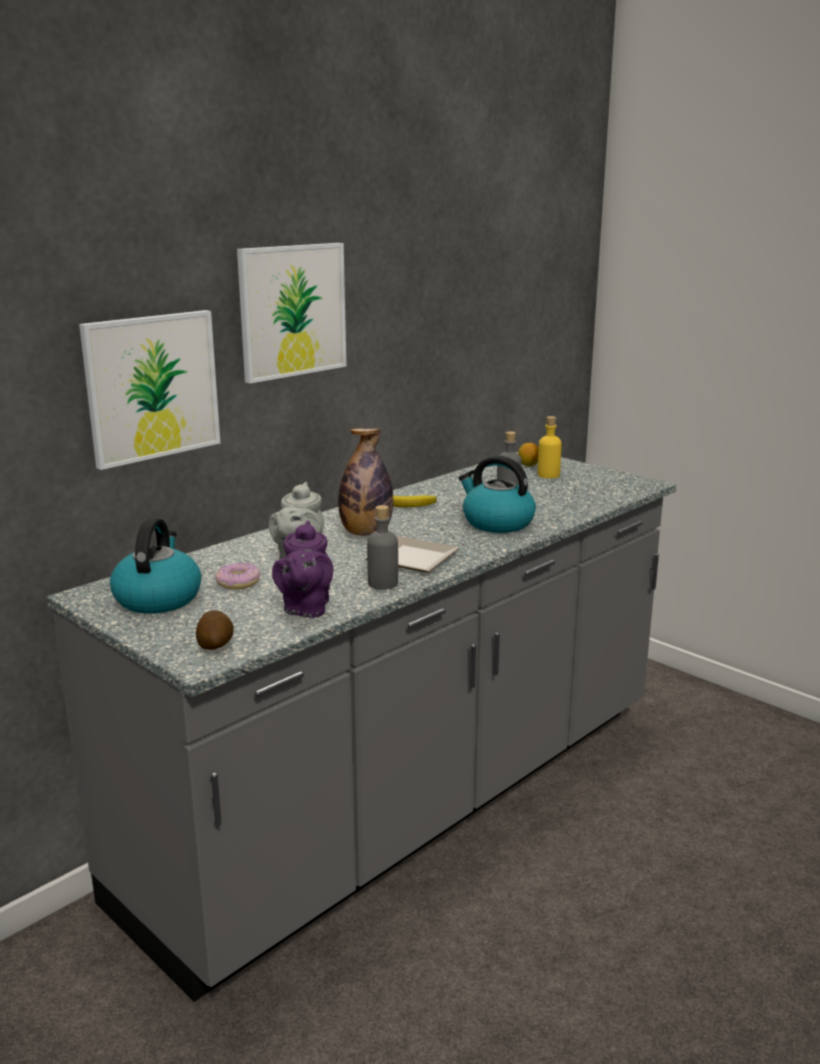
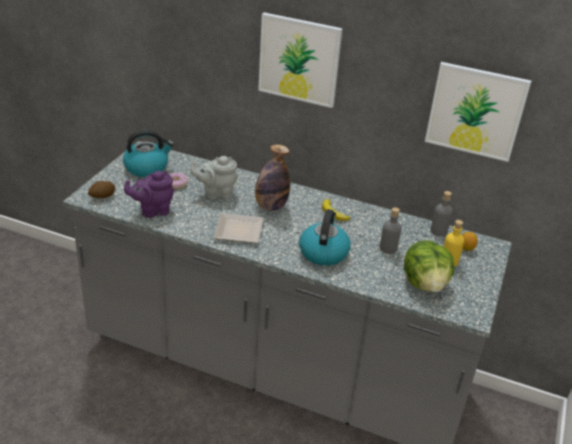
camera: 65 degrees right, 15 degrees up
picture [79,310,220,470] -> picture moved to [425,62,531,162]
grey bottle [367,505,398,590] -> grey bottle moved to [430,191,453,236]
none -> lettuce [404,240,454,293]

